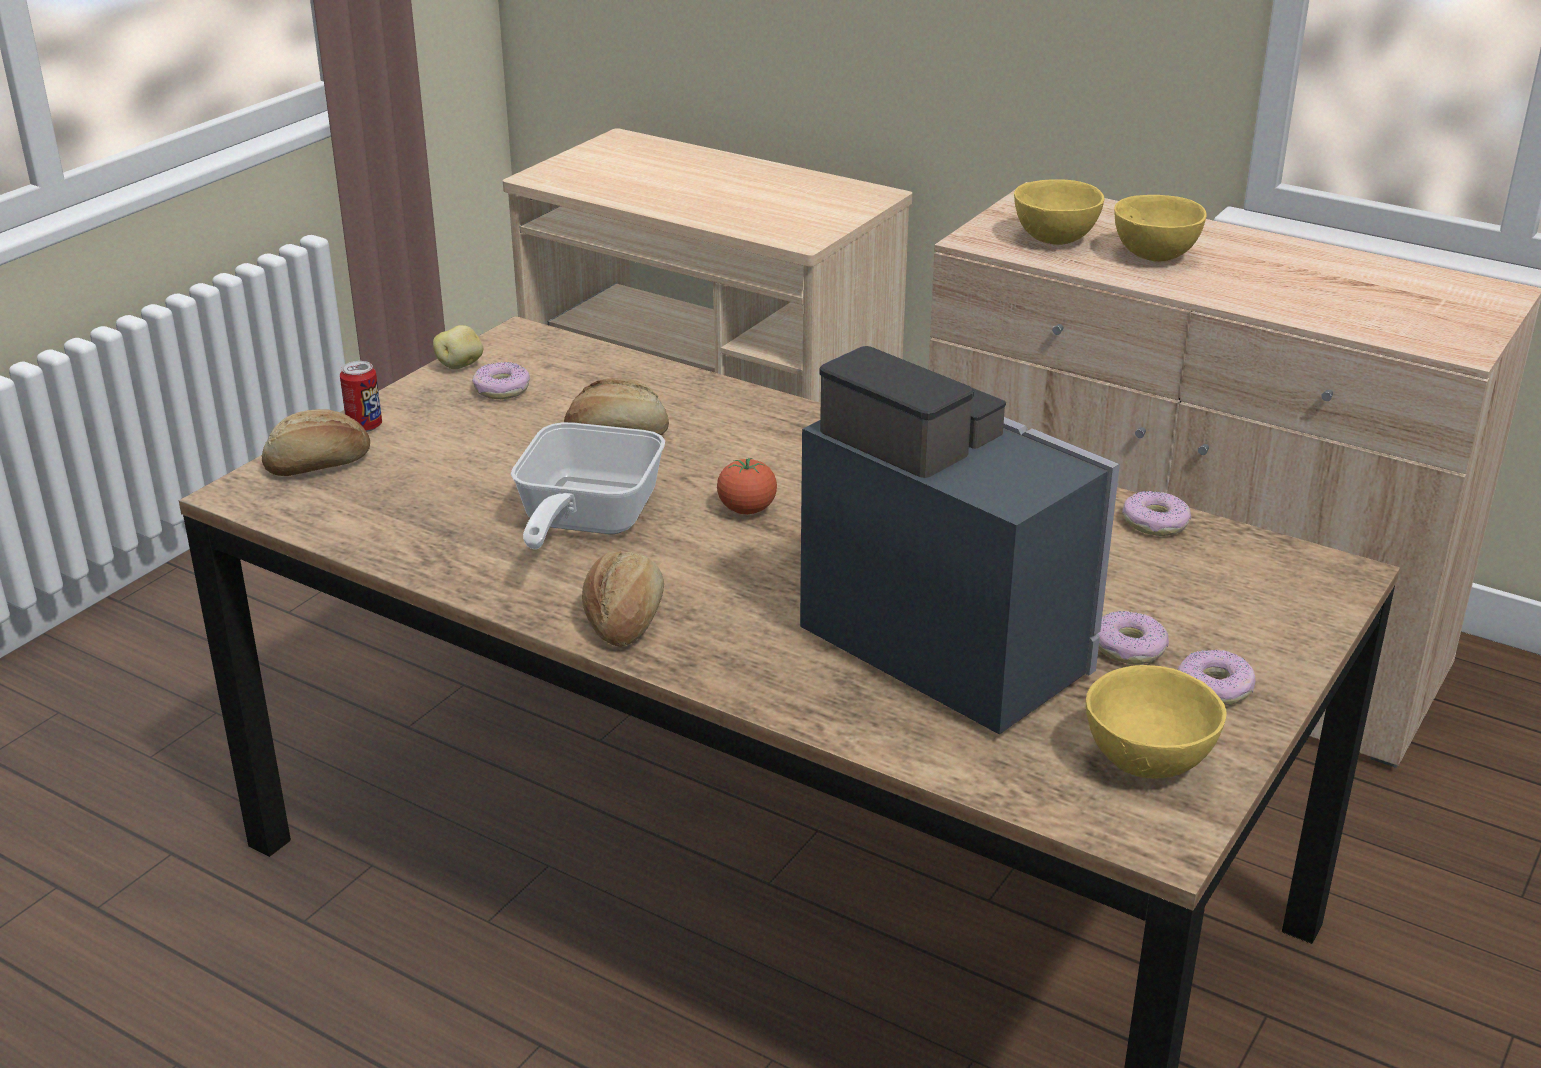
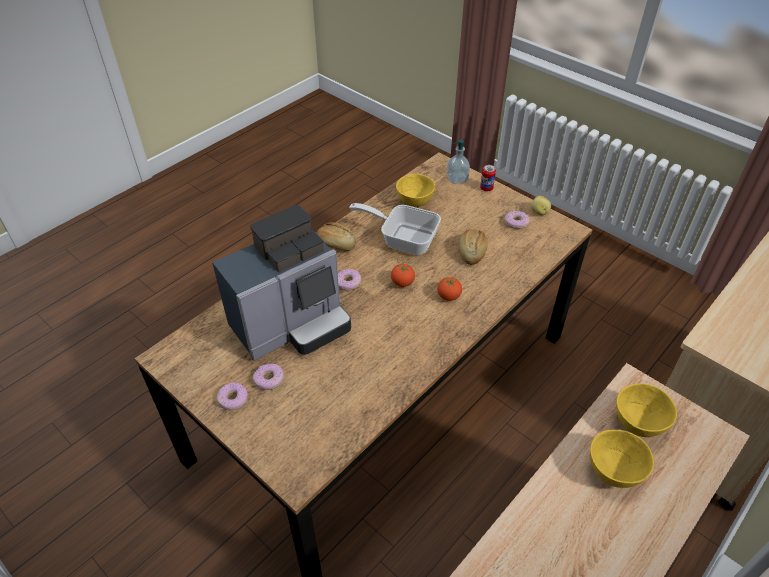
camera: 100 degrees right, 15 degrees up
bread [262,409,370,476] -> soap dispenser [447,139,470,184]
yellow bowl [1085,665,1227,779] -> yellow bowl moved to [396,174,435,207]
donut [1122,491,1191,536] -> donut moved to [338,269,361,291]
none -> tomato [437,277,462,301]

